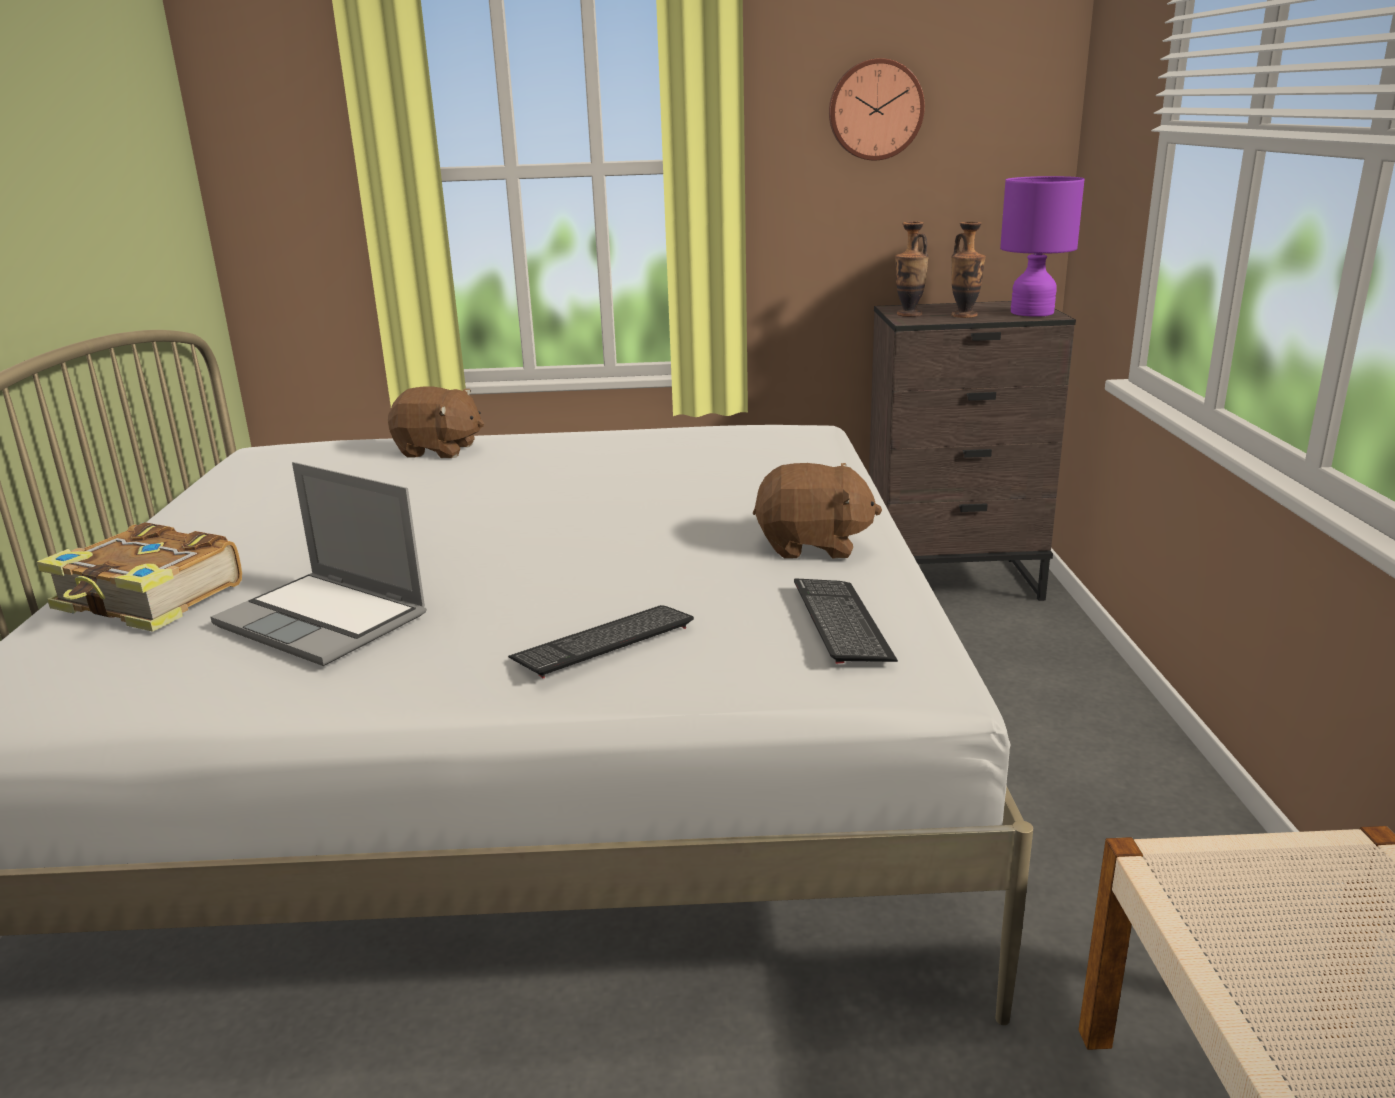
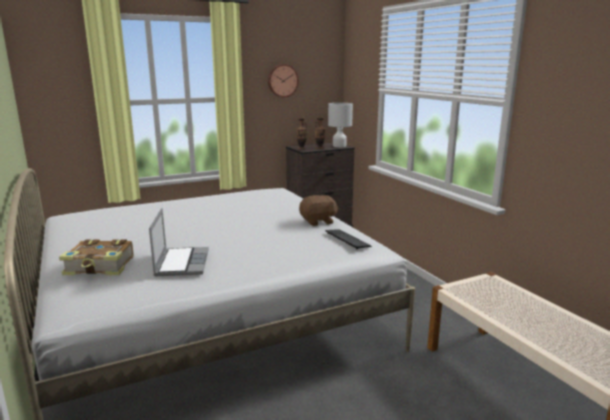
camera: 25 degrees left, 5 degrees down
laptop [211,462,427,666] -> laptop turned 105 degrees counterclockwise [149,208,209,276]
brown plush toy [388,386,484,458] -> none
keyboard [508,605,694,678] -> none
purple table lamp [1000,176,1085,317] -> grey table lamp [328,103,353,147]

